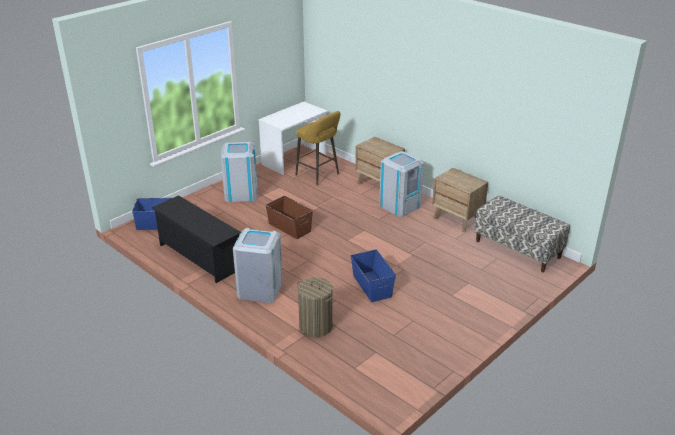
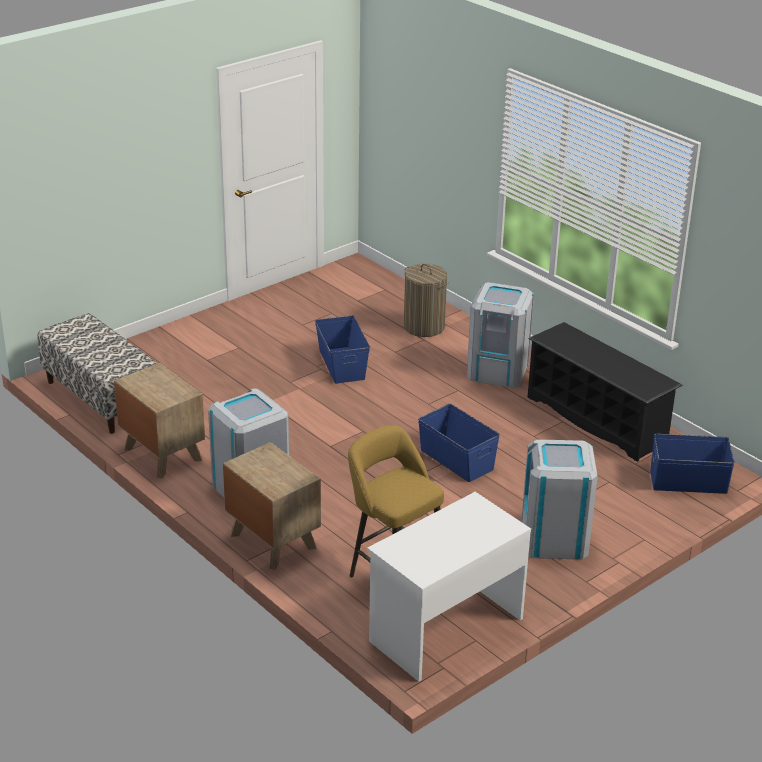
camera: 175 degrees left, 0 degrees up
brown storage box [266,196,313,239] -> blue storage box [418,404,500,482]

